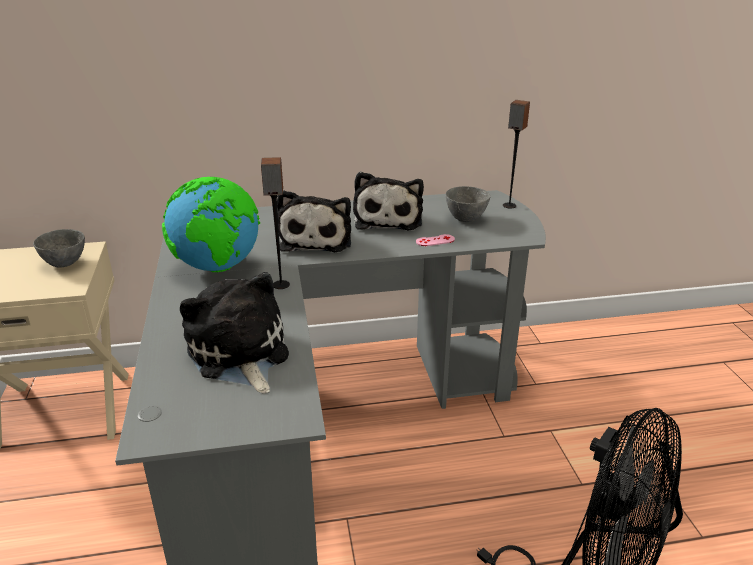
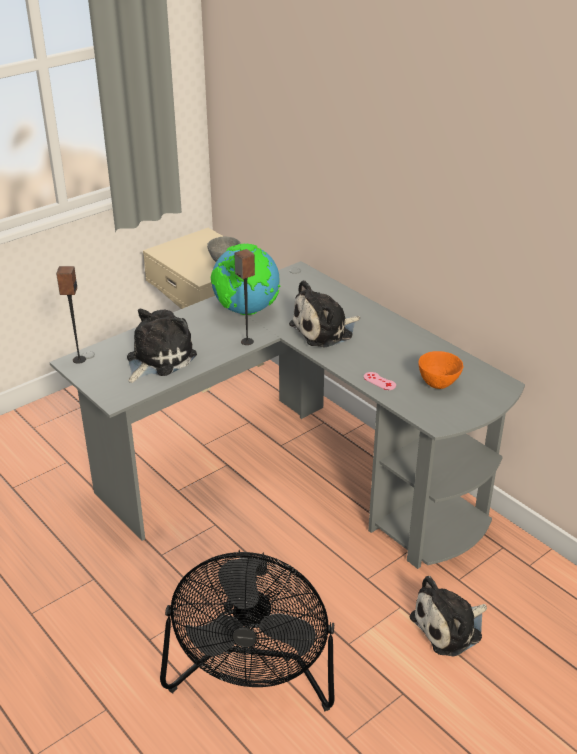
camera: 60 degrees right, 5 degrees up
plush toy [353,172,424,231] -> plush toy moved to [410,576,487,656]
grey bowl [445,186,490,222] -> orange bowl [418,351,463,389]
speaker [503,100,530,209] -> speaker moved to [56,266,86,364]

